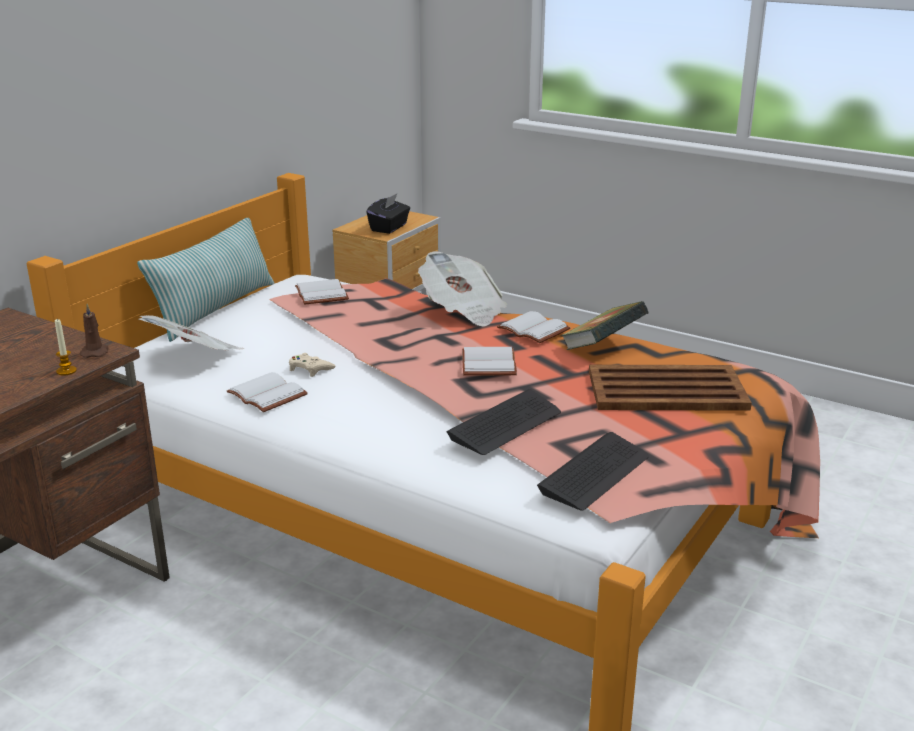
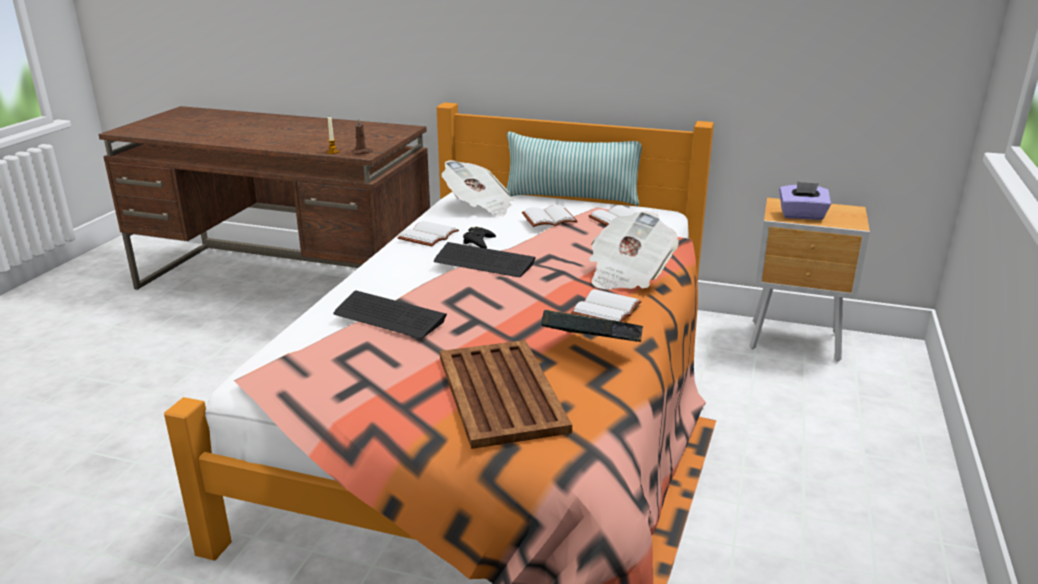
camera: 75 degrees right, 0 degrees up
beige game controller [289,353,335,377] -> black game controller [463,227,496,248]
black tissue box [367,193,410,234] -> purple tissue box [779,182,831,220]
white book [462,347,517,376] -> white book moved to [522,205,578,227]
keyboard [537,432,649,511] -> keyboard moved to [434,242,536,277]

